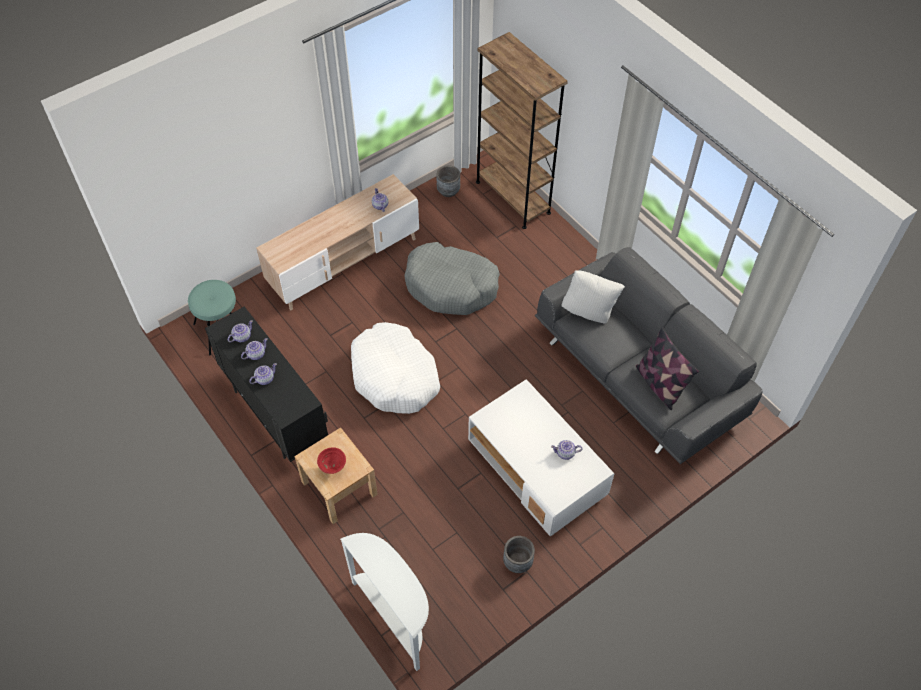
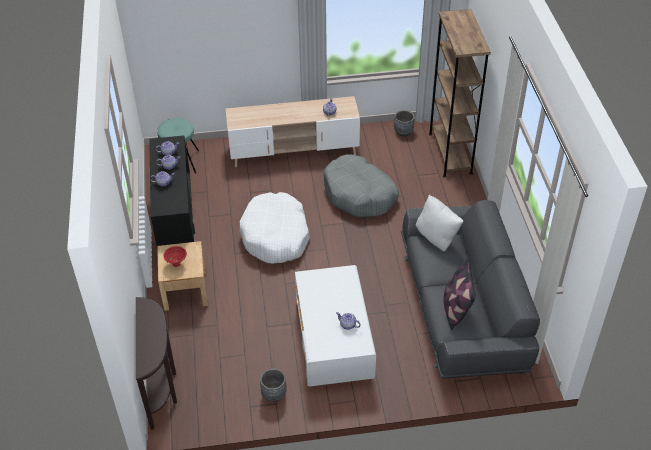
camera: 30 degrees right, 10 degrees down
white console table [340,533,429,671] -> brown console table [136,297,177,430]

